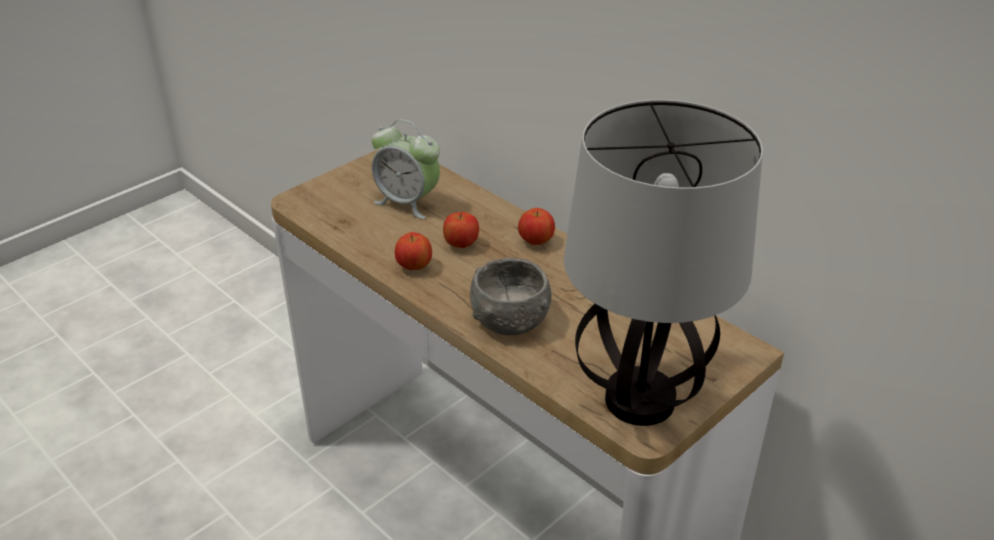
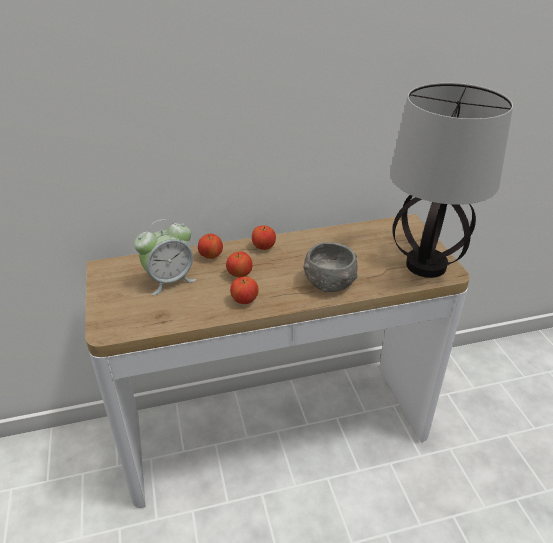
camera: 60 degrees left, 0 degrees up
none -> apple [198,234,223,259]

